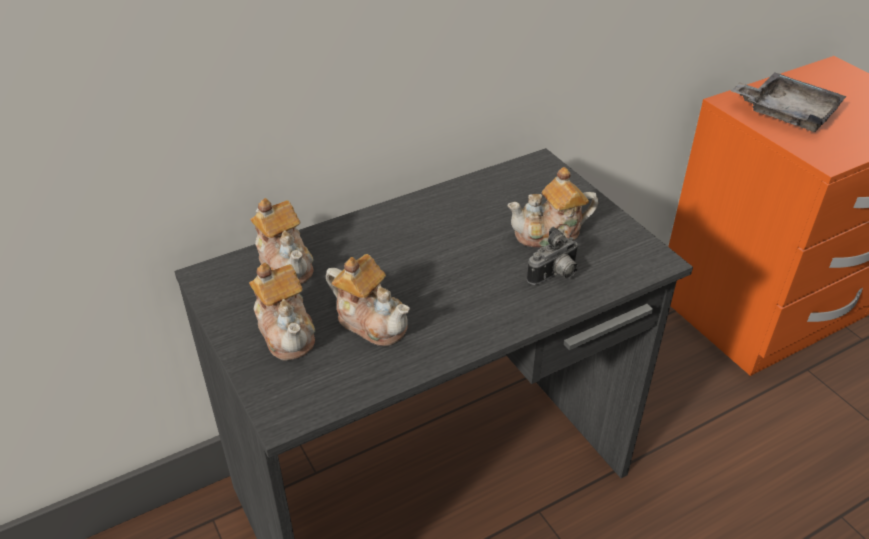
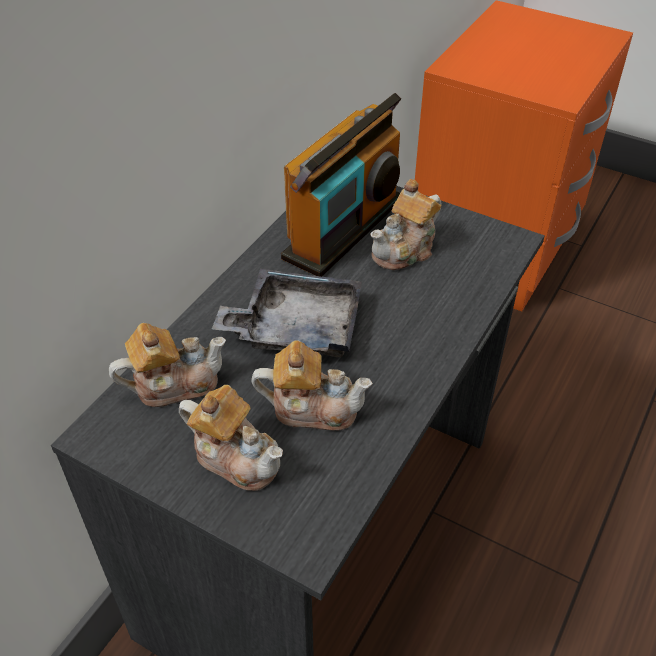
camera: 30 degrees left, 5 degrees up
teapot [250,198,314,284] -> teapot turned 45 degrees counterclockwise [109,323,226,407]
camera [527,227,579,285] -> none
grey tray [731,72,847,132] -> grey tray moved to [212,269,362,357]
none -> radio [281,93,401,277]

